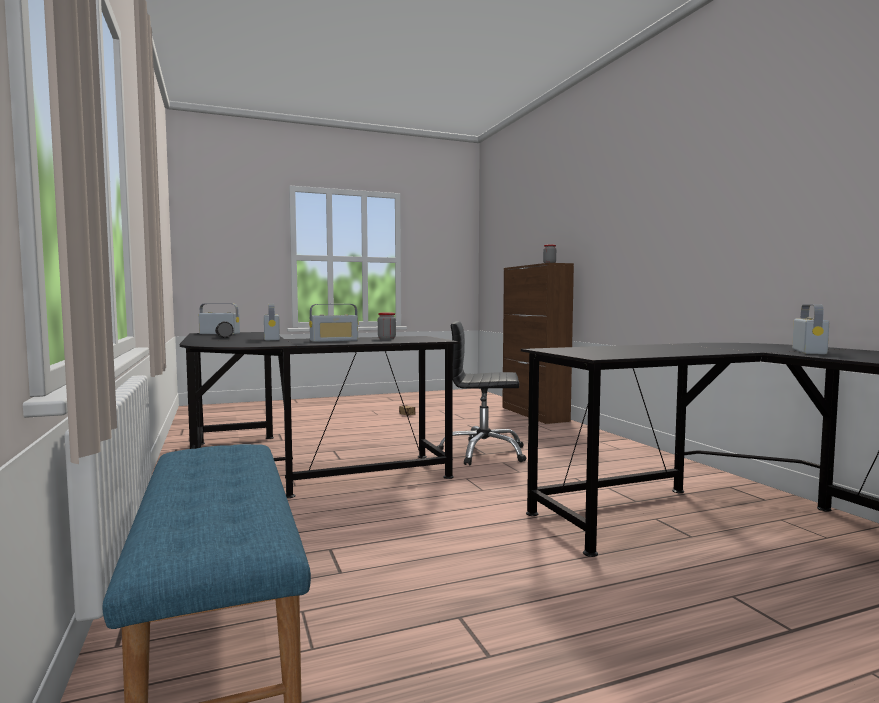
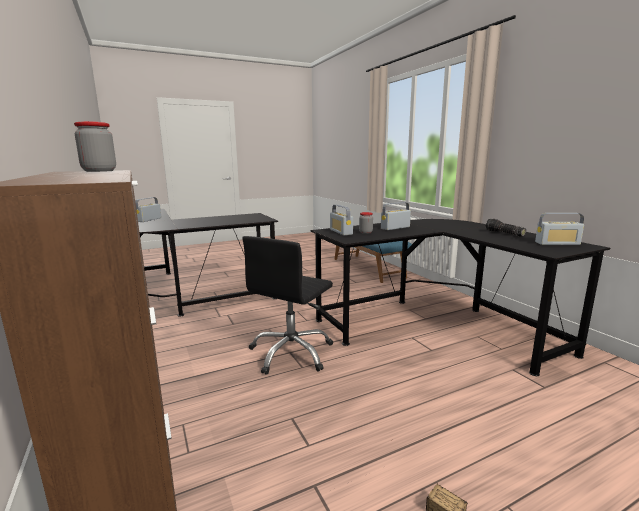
camera: 175 degrees right, 10 degrees up
radio [264,304,280,341] -> radio moved to [330,204,353,235]
black office chair [437,321,526,465] -> black office chair turned 120 degrees clockwise [242,236,333,375]

